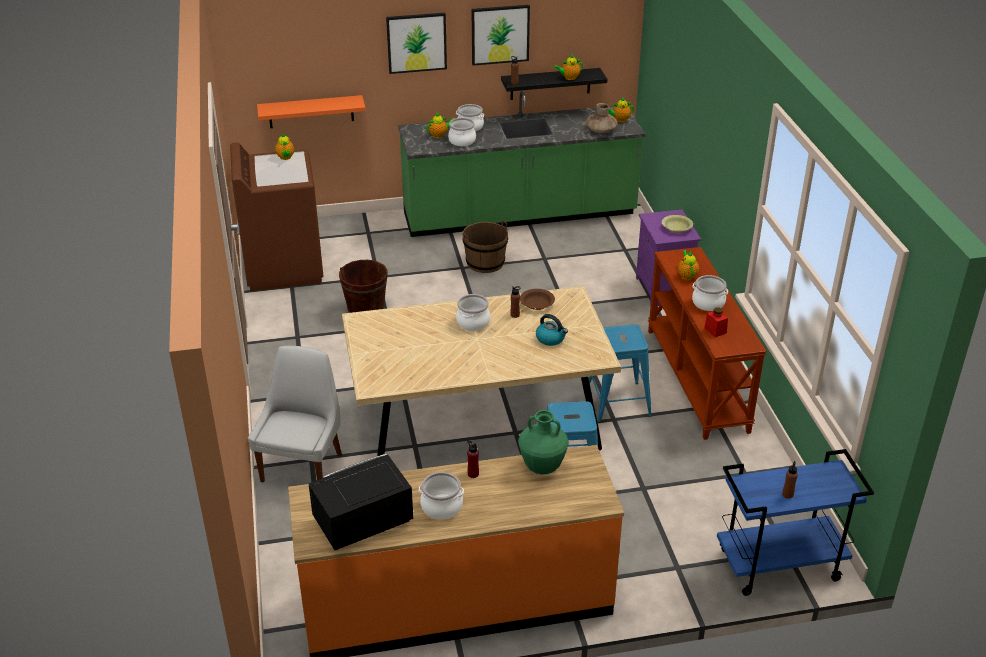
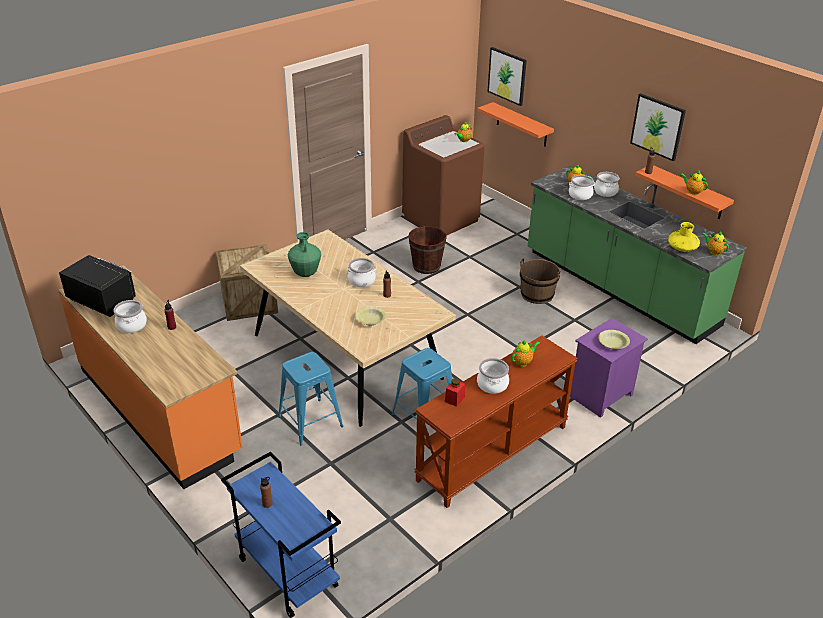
camera: 60 degrees right, 0 degrees up
white chair [248,346,342,483] -> crate [216,244,278,321]
picture [386,13,447,74] -> picture moved to [487,47,527,106]
black shelf [501,68,607,100] -> orange shelf [635,165,734,219]
green vase [518,410,569,474] -> green vase moved to [288,232,321,277]
brown bowl [520,289,555,310] -> none
kettle [536,314,568,346] -> yellow bowl [355,306,386,326]
brown vase [586,103,617,134] -> yellow vase [668,222,700,252]

